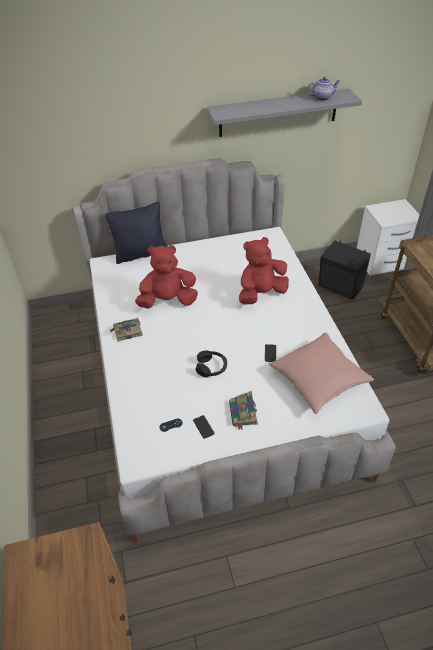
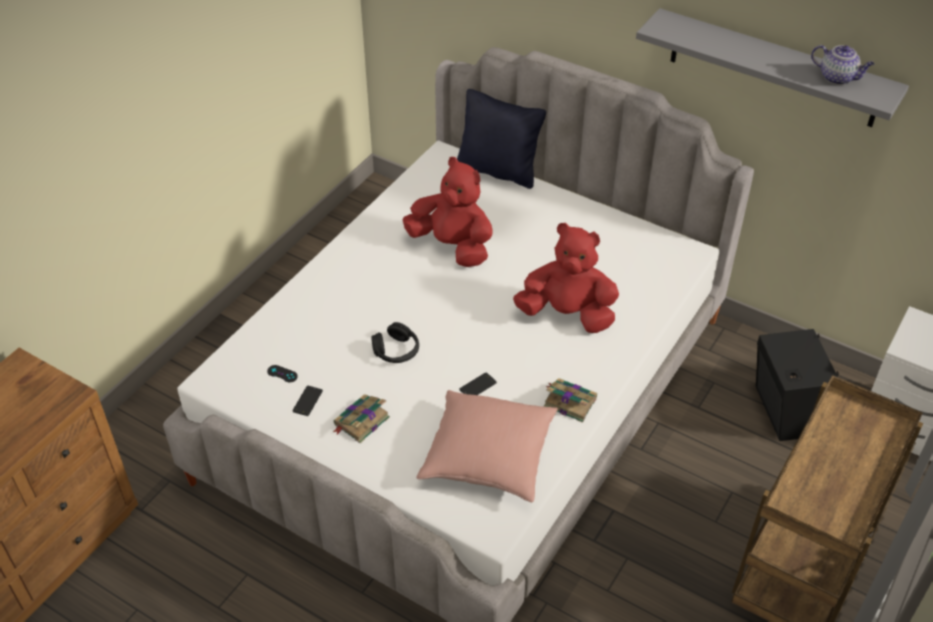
camera: 45 degrees right, 0 degrees up
book [110,318,143,342] -> book moved to [544,378,597,423]

